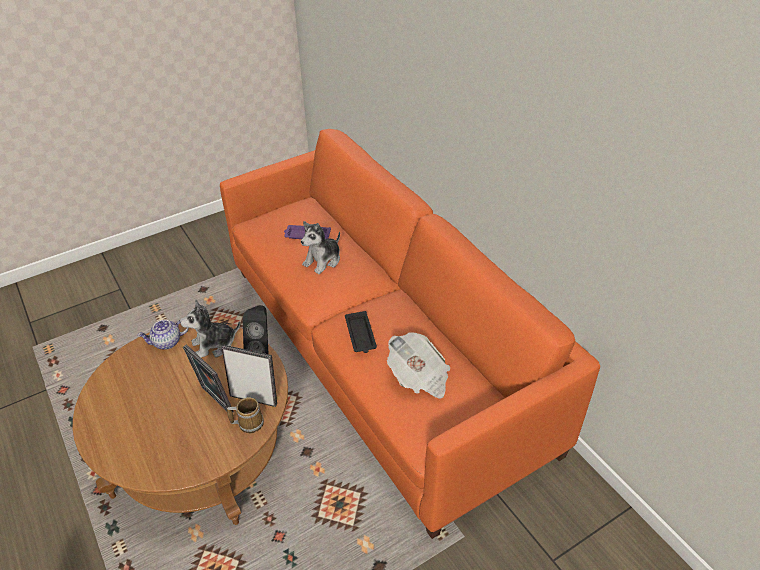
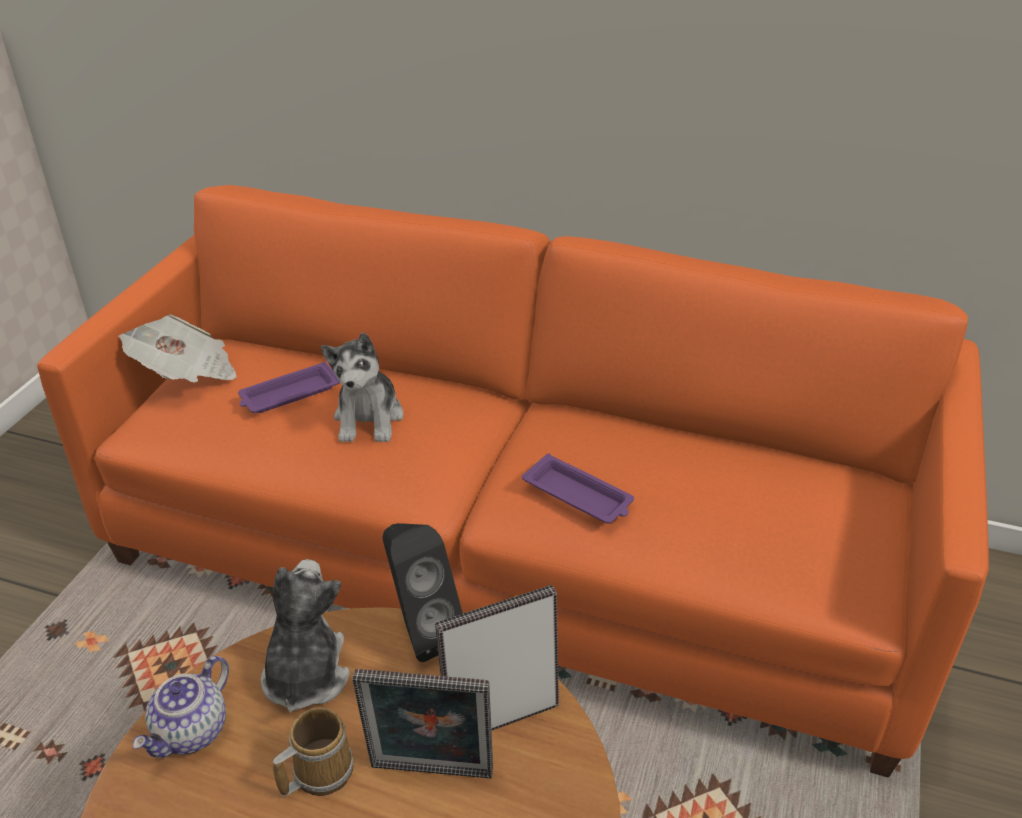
camera: 40 degrees left, 5 degrees down
plush toy [180,299,240,357] -> plush toy turned 150 degrees clockwise [261,559,350,713]
mug [227,397,264,433] -> mug moved to [273,707,354,797]
black tray [345,311,377,353] -> purple tray [522,453,634,523]
newspaper [387,332,450,399] -> newspaper moved to [118,314,237,383]

